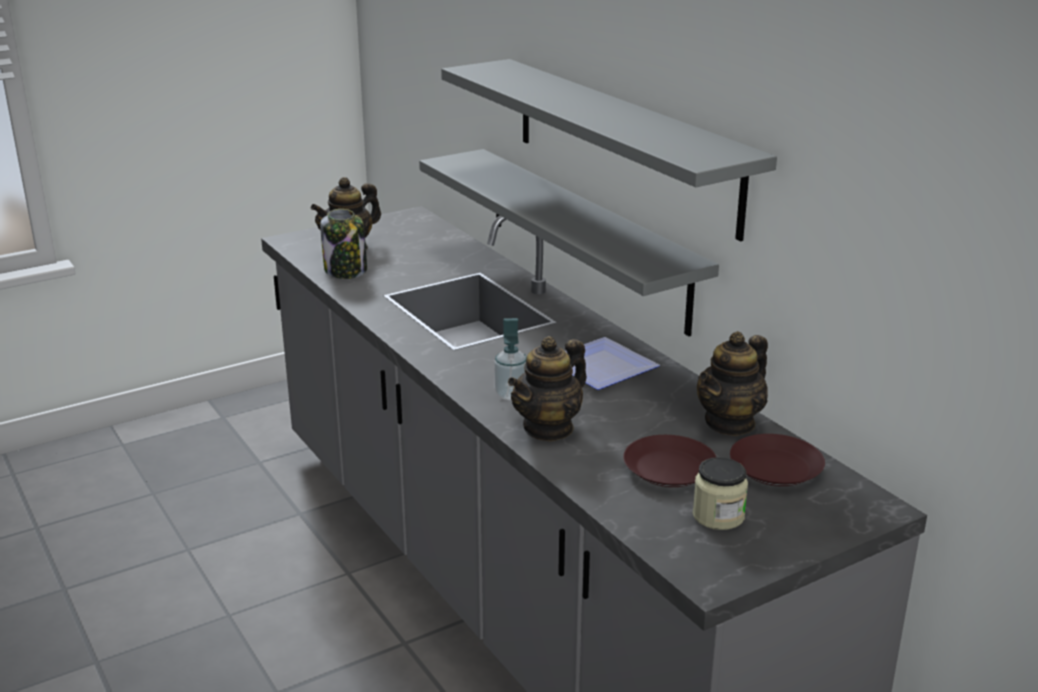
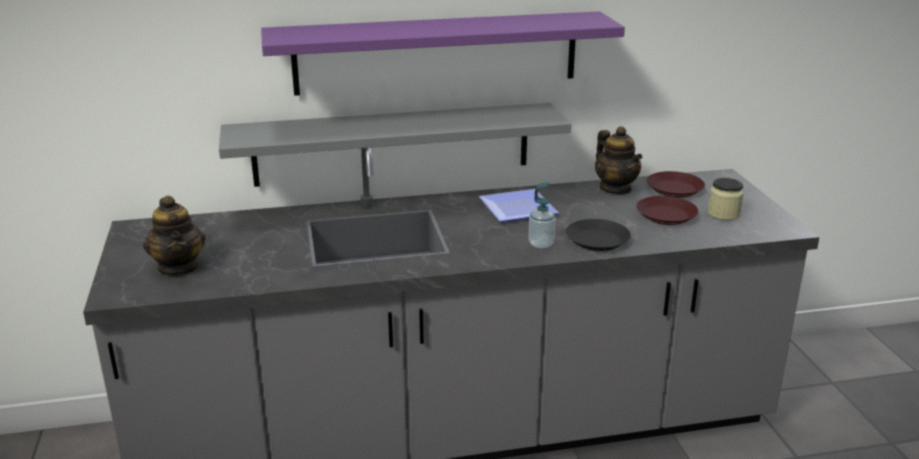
camera: 70 degrees left, 0 degrees up
jar [320,209,367,279] -> none
grey shelf [441,59,777,241] -> purple shelf [261,11,625,96]
teapot [508,336,587,442] -> black plate [566,219,631,251]

